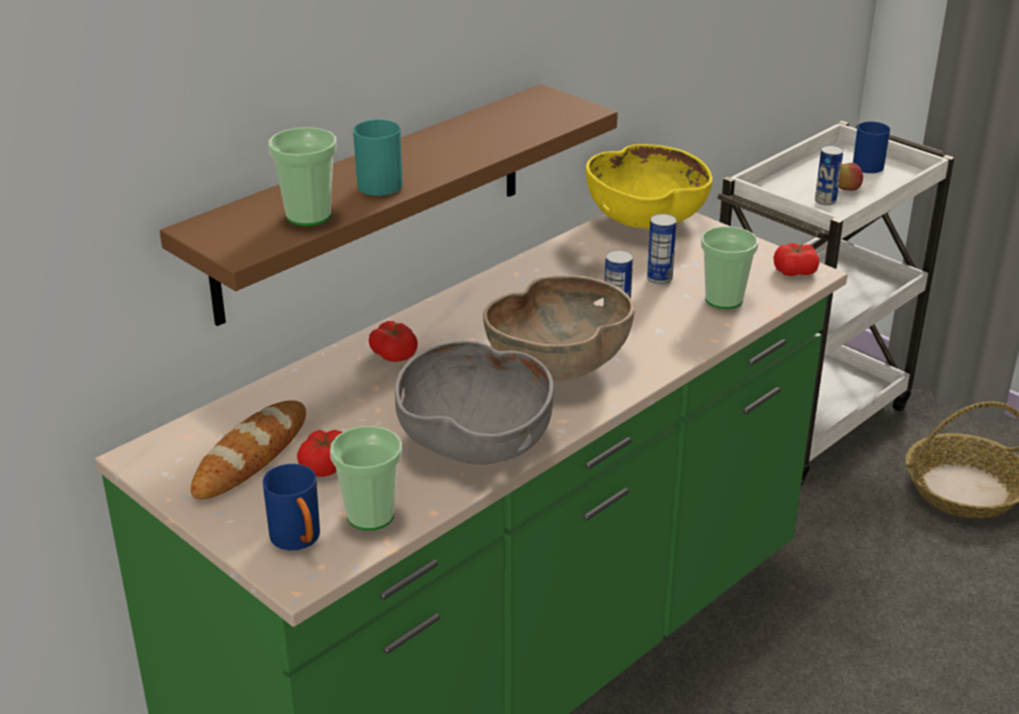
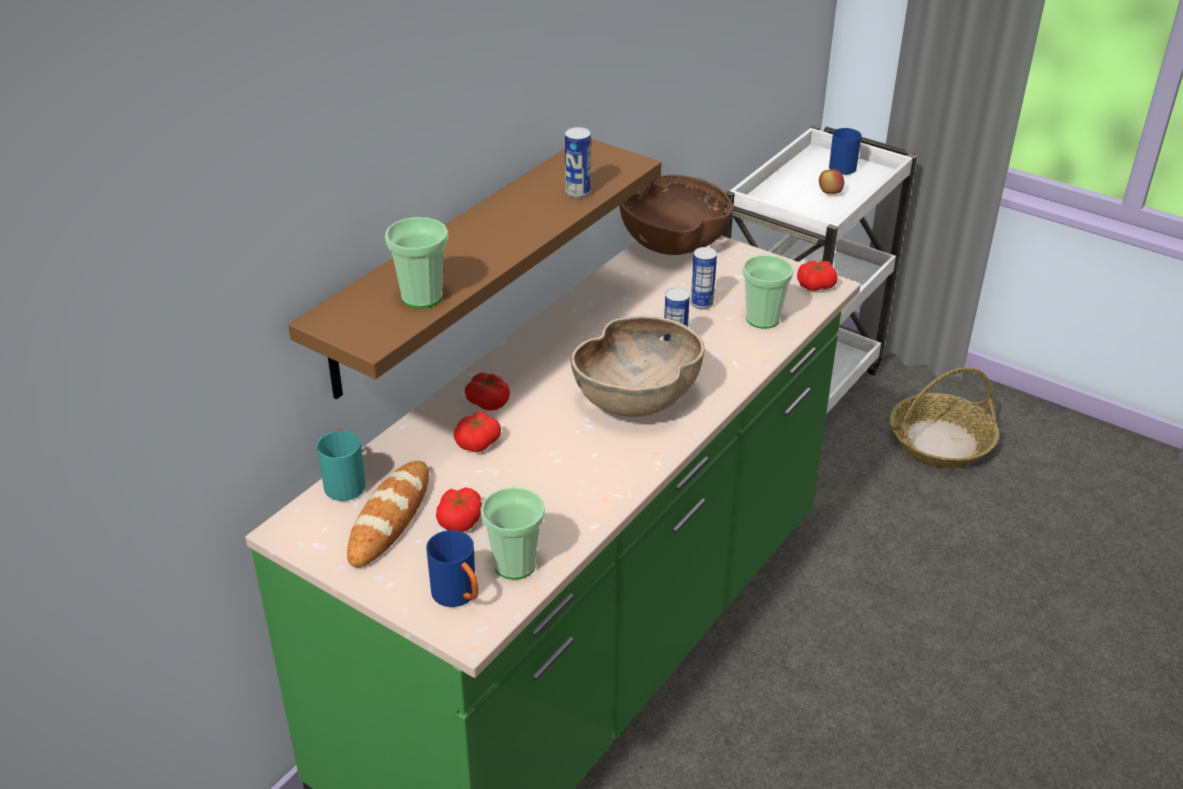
camera: 10 degrees left, 5 degrees up
turquoise mug [353,120,403,196] -> turquoise mug moved to [317,429,366,501]
grey bowl [395,340,554,465] -> none
yellow bowl [586,144,713,228] -> brown bowl [619,175,733,255]
can [815,145,843,206] -> can moved to [565,127,591,198]
none -> tomato [454,412,501,452]

